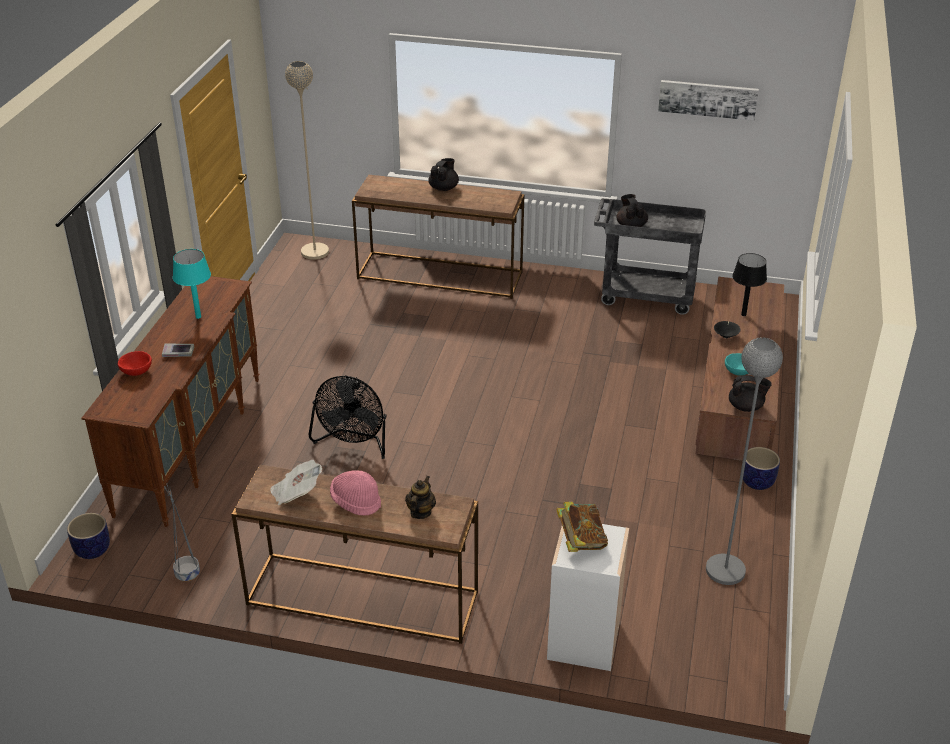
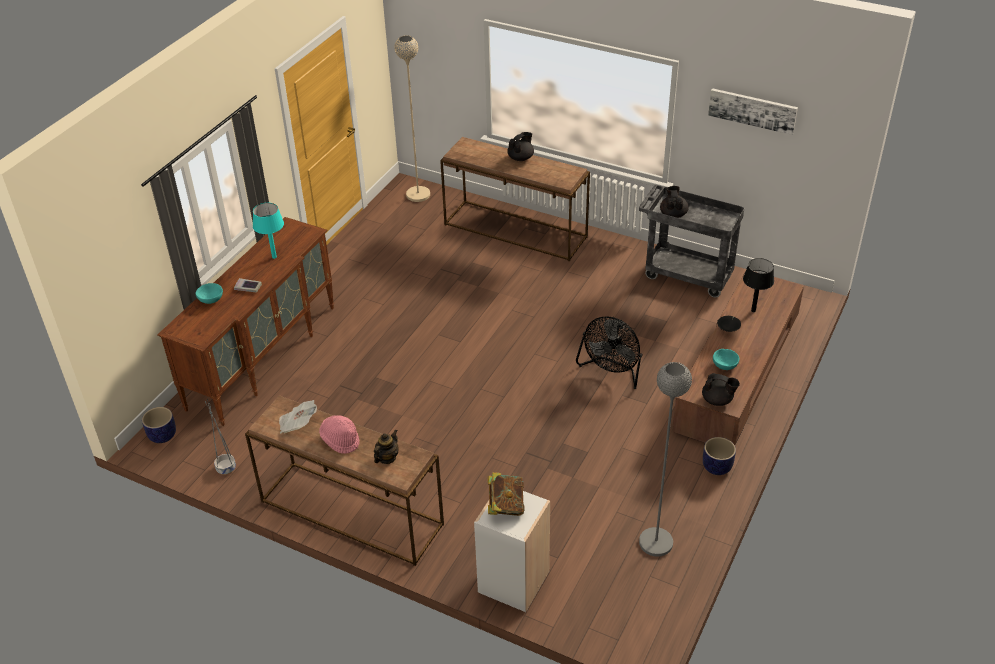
camera: 15 degrees right, 5 degrees up
red bowl [118,351,152,376] -> turquoise bowl [196,283,223,304]
black fan [309,376,386,459] -> black fan moved to [576,316,643,389]

